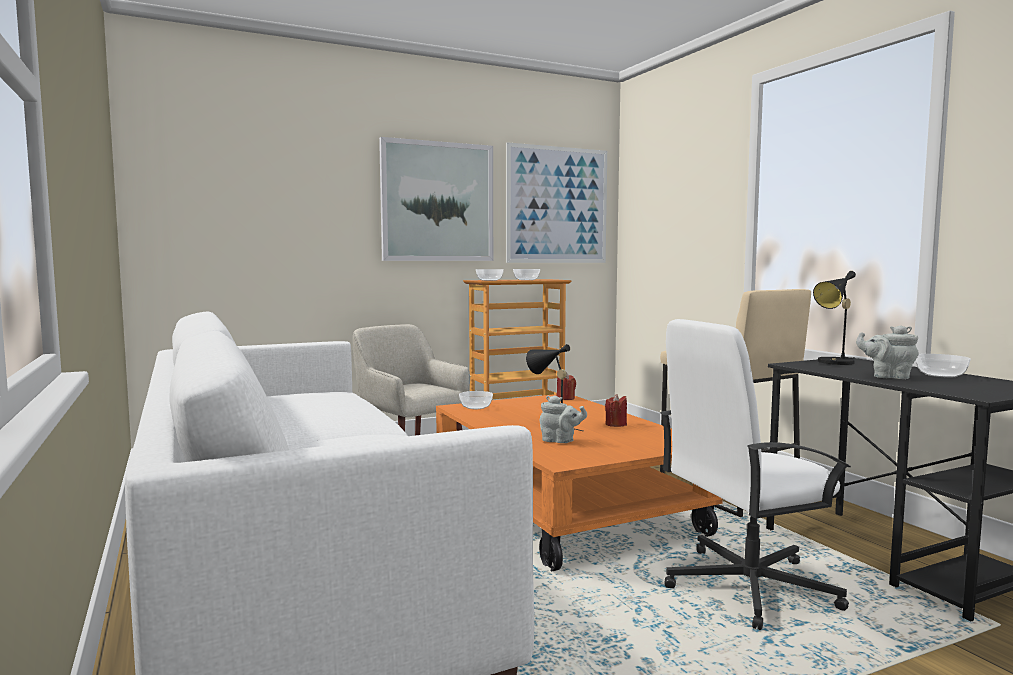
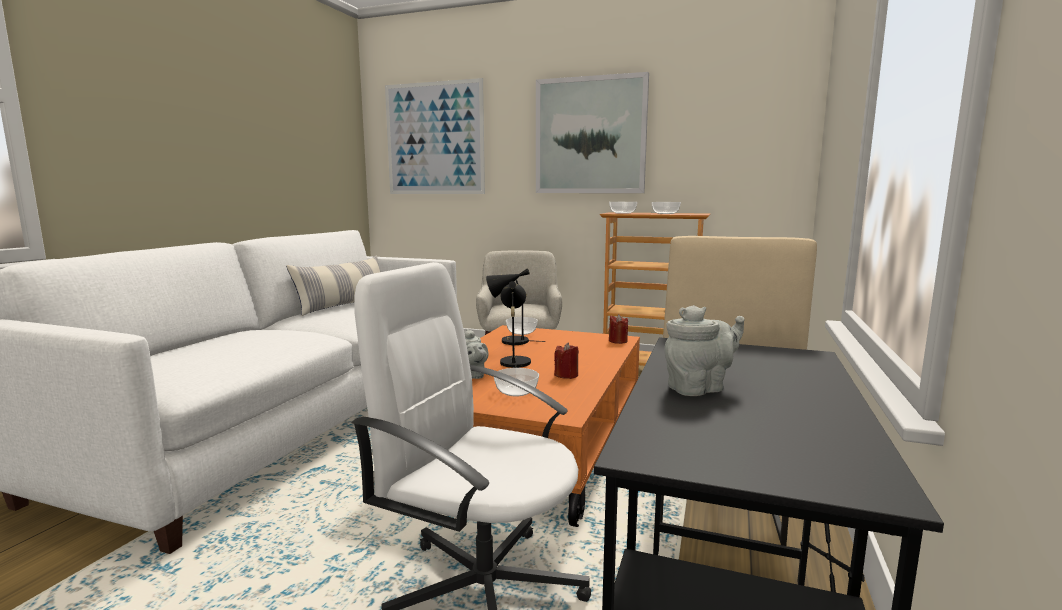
camera: 45 degrees right, 5 degrees up
picture [506,142,607,263] -> picture moved to [385,78,485,194]
black table lamp [813,271,856,365] -> black table lamp moved to [486,268,546,345]
grey teapot [856,325,919,379] -> grey teapot turned 90 degrees clockwise [664,305,745,396]
bowl [916,354,971,377] -> bowl moved to [494,368,539,396]
none -> pillow [286,256,381,316]

